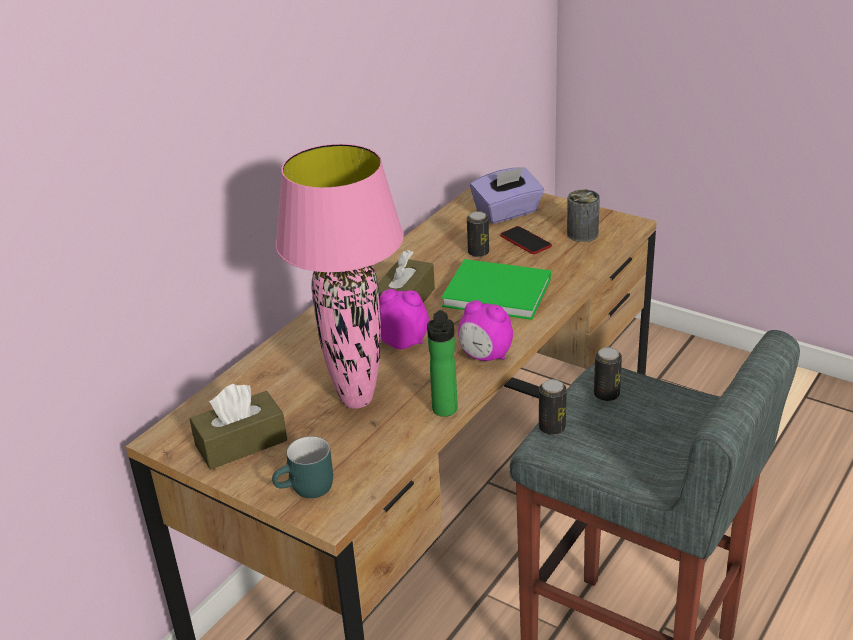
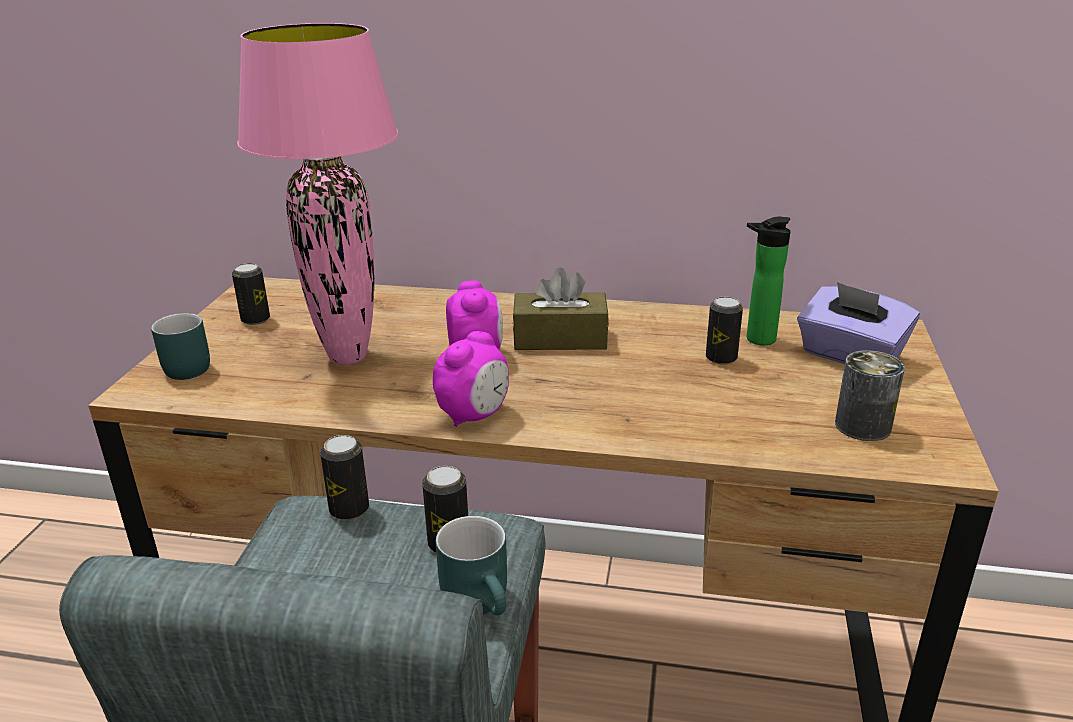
camera: 65 degrees right, 5 degrees down
brown tissue box [190,384,287,470] -> can [232,263,270,325]
bottle [427,310,458,417] -> bottle moved to [747,217,790,345]
green book [441,259,551,320] -> none
alarm clock [458,300,513,361] -> alarm clock turned 150 degrees counterclockwise [433,331,509,427]
phone [500,226,552,254] -> none
none -> turquoise mug [436,516,507,615]

